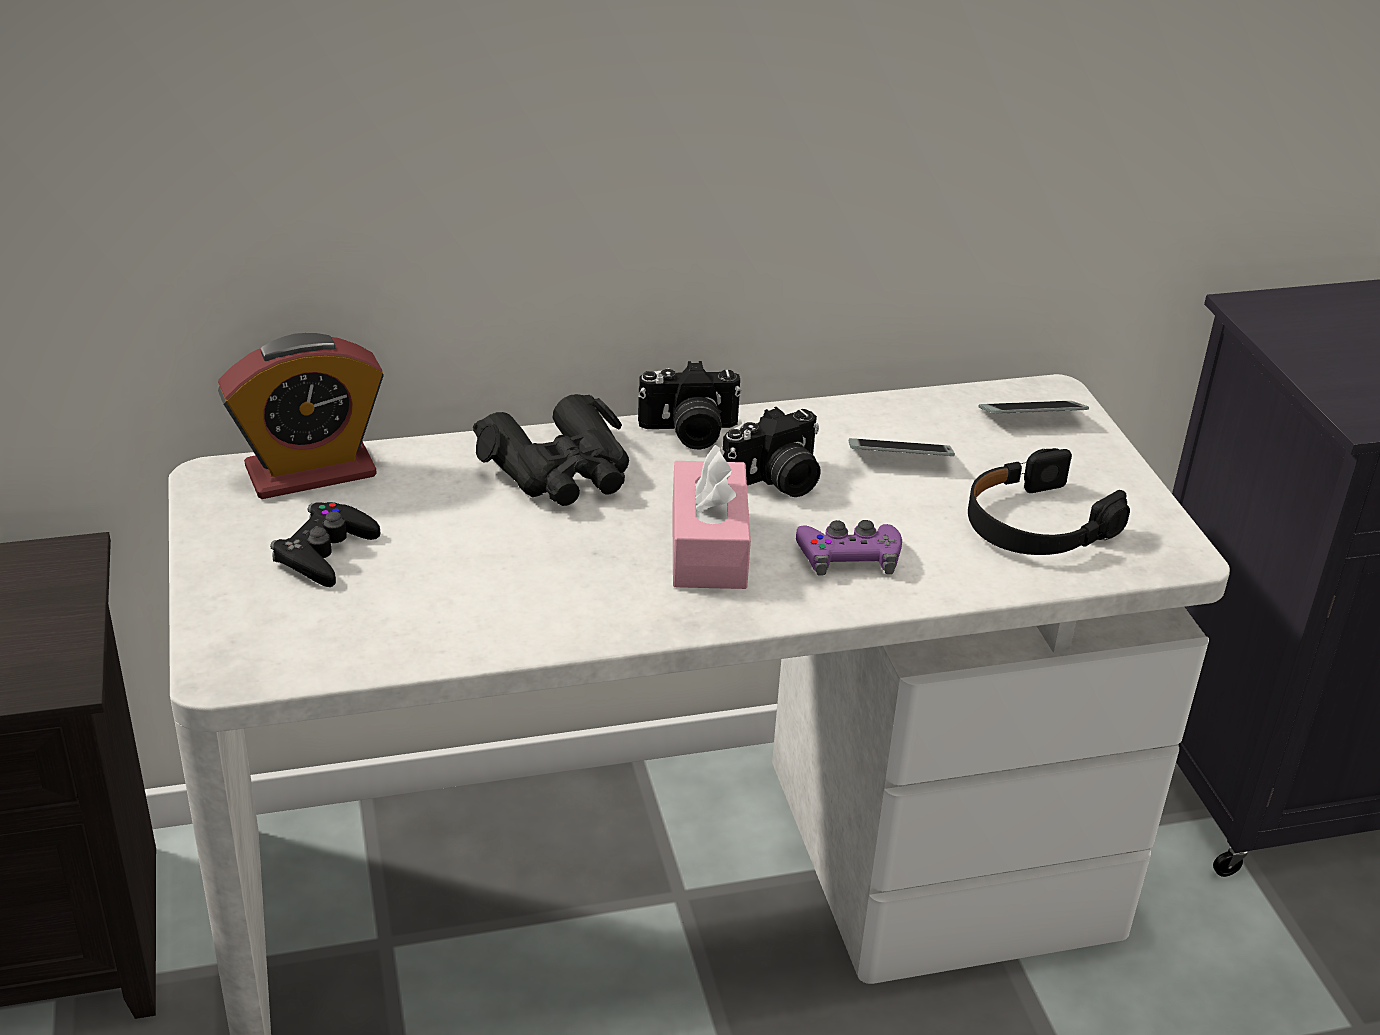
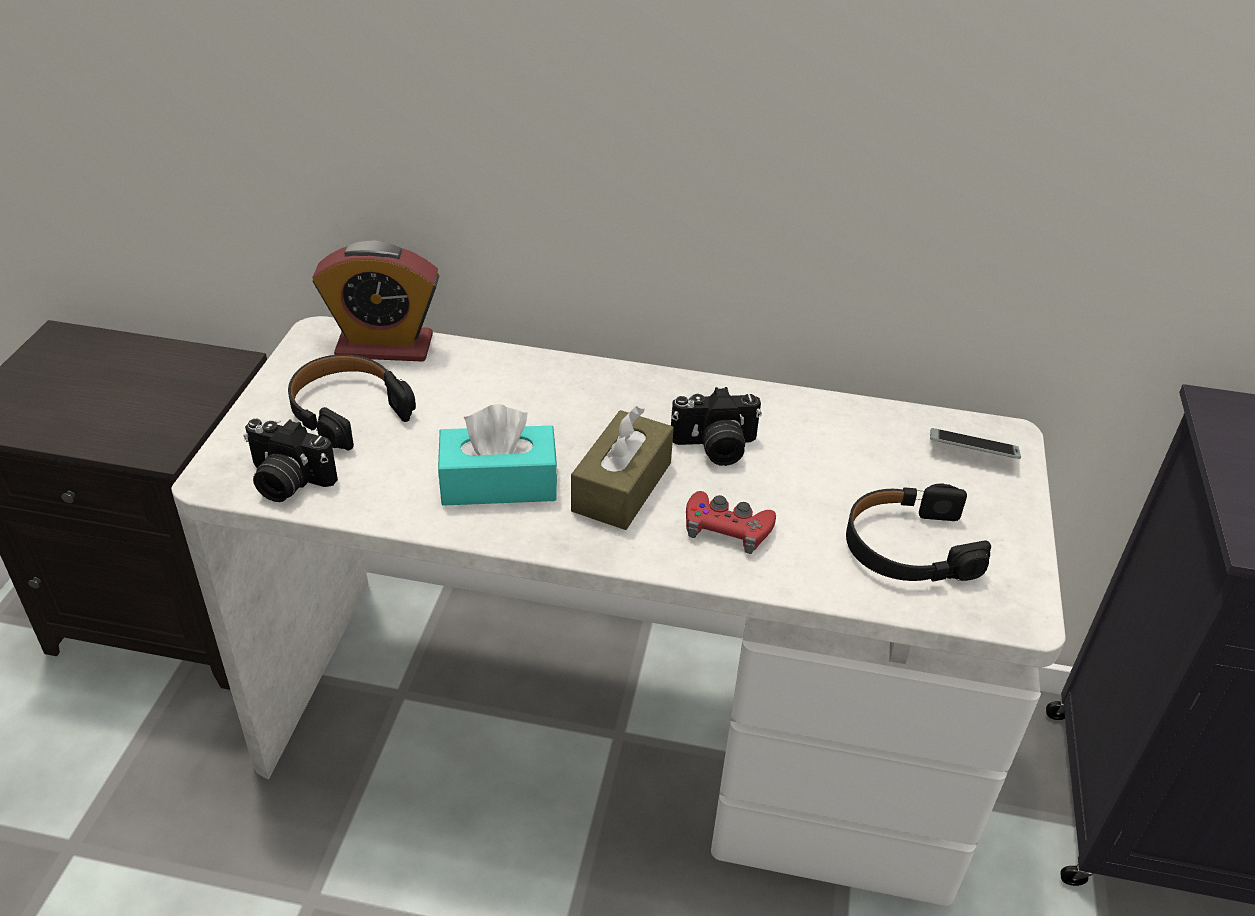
camera: 25 degrees right, 5 degrees up
black game controller [270,502,380,587] -> black headphones [288,354,416,450]
black binoculars [473,394,629,506] -> none
camera [638,361,742,450] -> camera moved to [243,419,338,502]
pink tissue box [672,444,751,589] -> brown tissue box [571,406,674,530]
purple game controller [796,520,902,576] -> red game controller [686,491,776,554]
phone [849,438,955,456] -> none
none -> turquoise tissue box [438,404,558,506]

